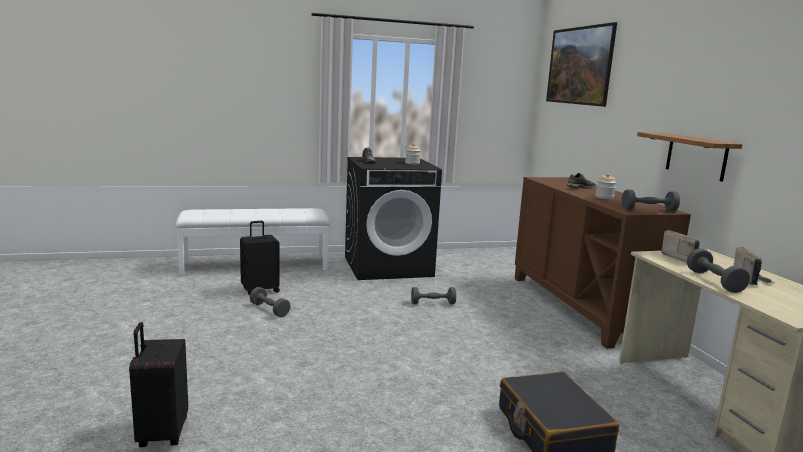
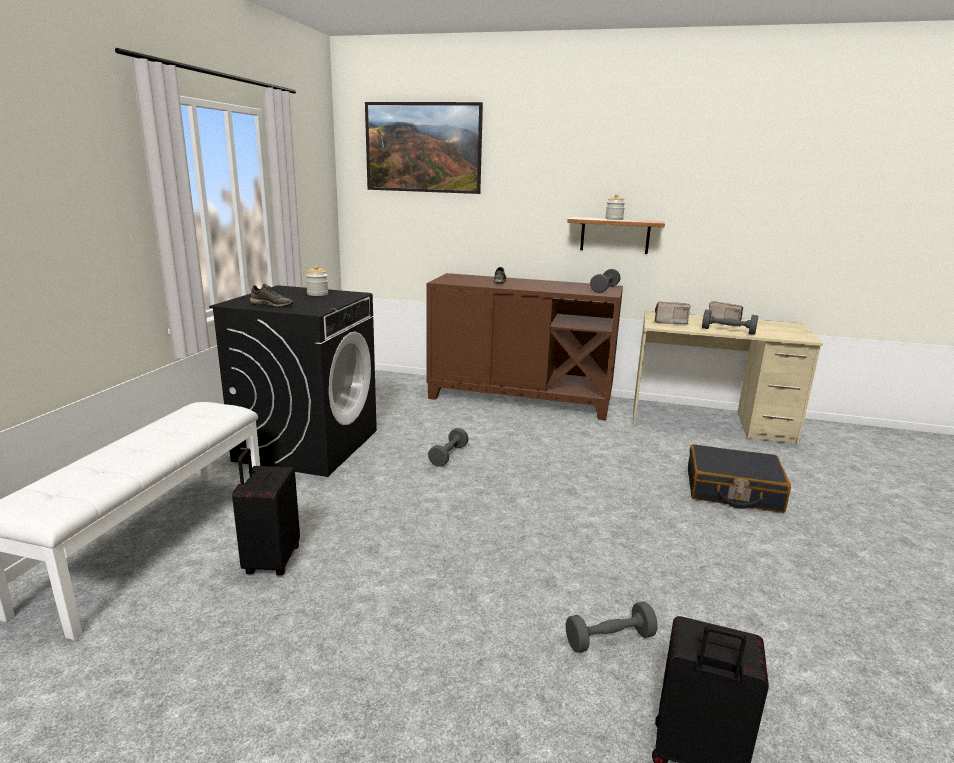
camera: 60 degrees left, 5 degrees up
grey dumbbell [250,287,291,317] -> grey dumbbell moved to [566,602,658,653]
jar [595,173,616,199] -> jar moved to [606,194,625,220]

